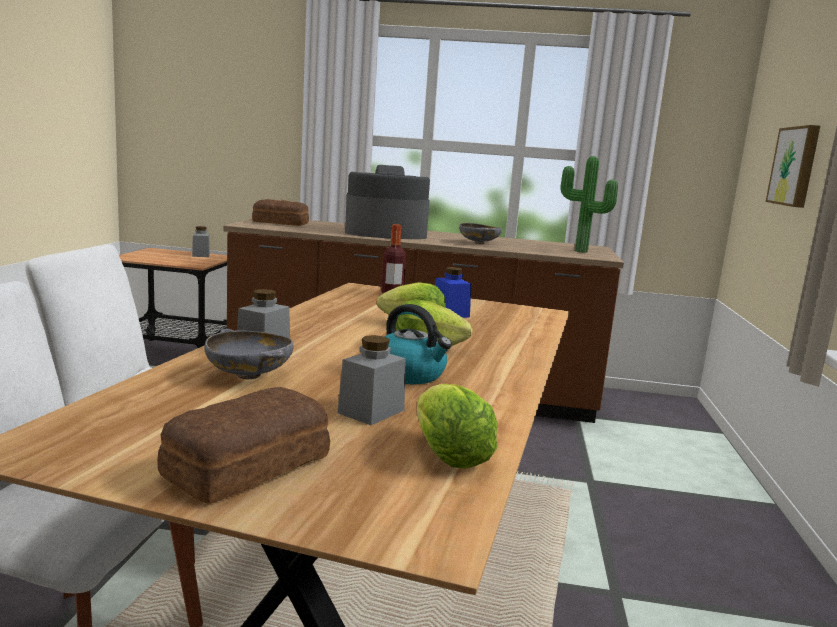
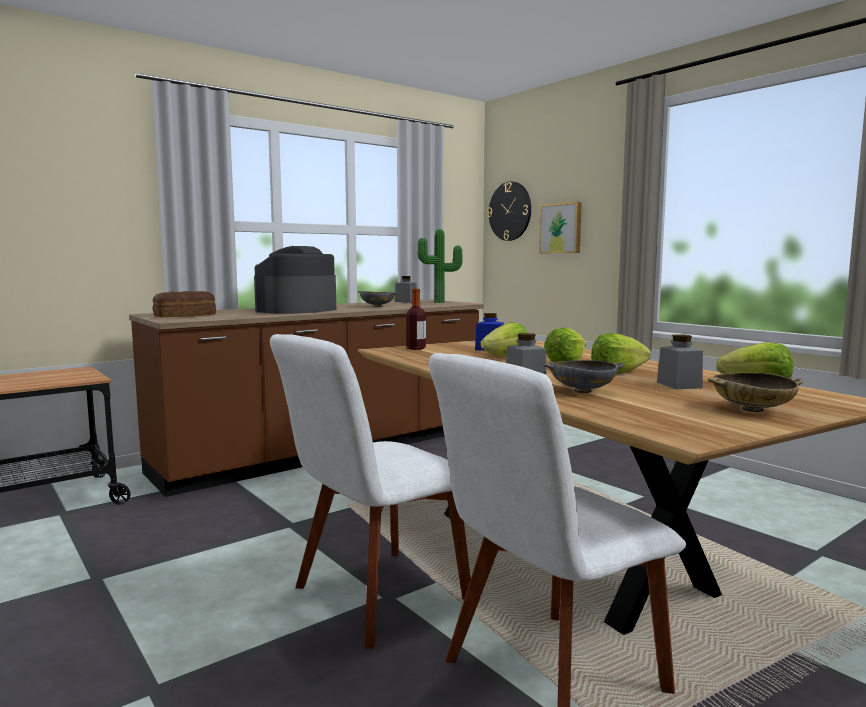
camera: 45 degrees left, 5 degrees down
bread [157,387,330,504] -> beige bowl [708,372,803,412]
grey jar [192,226,210,257] -> grey jar moved to [395,276,417,303]
kettle [385,304,452,384] -> lettuce [591,333,651,374]
none -> wall clock [487,181,531,241]

